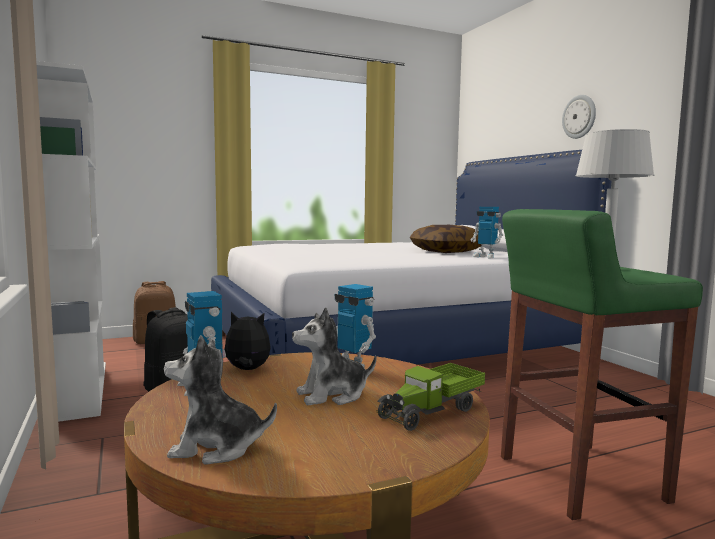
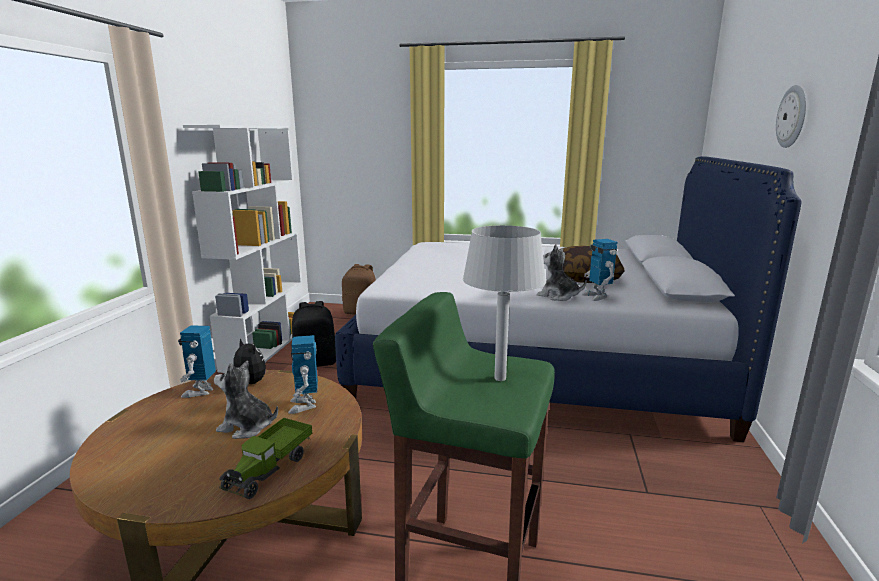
camera: 35 degrees right, 10 degrees up
plush toy [164,335,277,464] -> plush toy moved to [537,244,587,301]
toy truck [376,363,485,431] -> toy truck turned 60 degrees counterclockwise [219,418,312,499]

